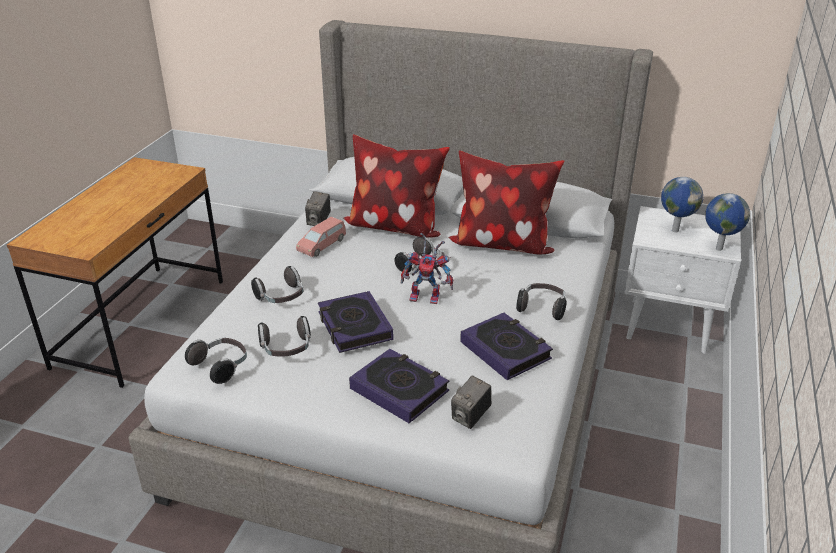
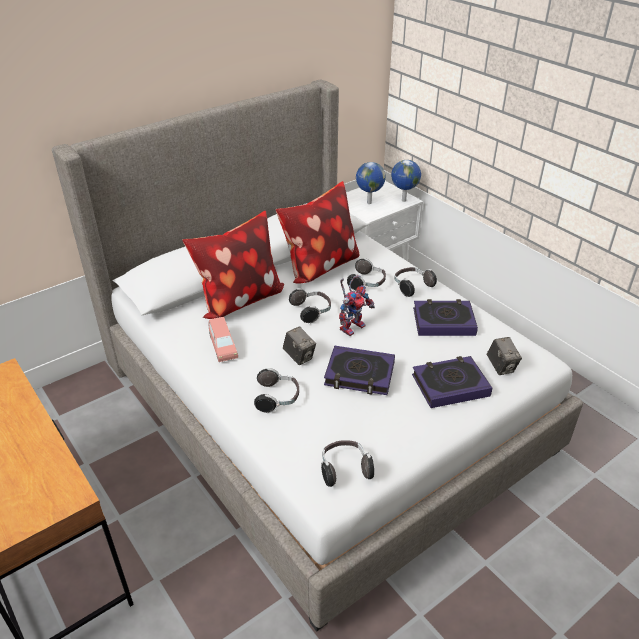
camera: 55 degrees left, 5 degrees up
headphones [258,316,311,357] -> headphones moved to [347,258,386,291]
camera [305,191,331,226] -> camera moved to [283,326,316,365]

